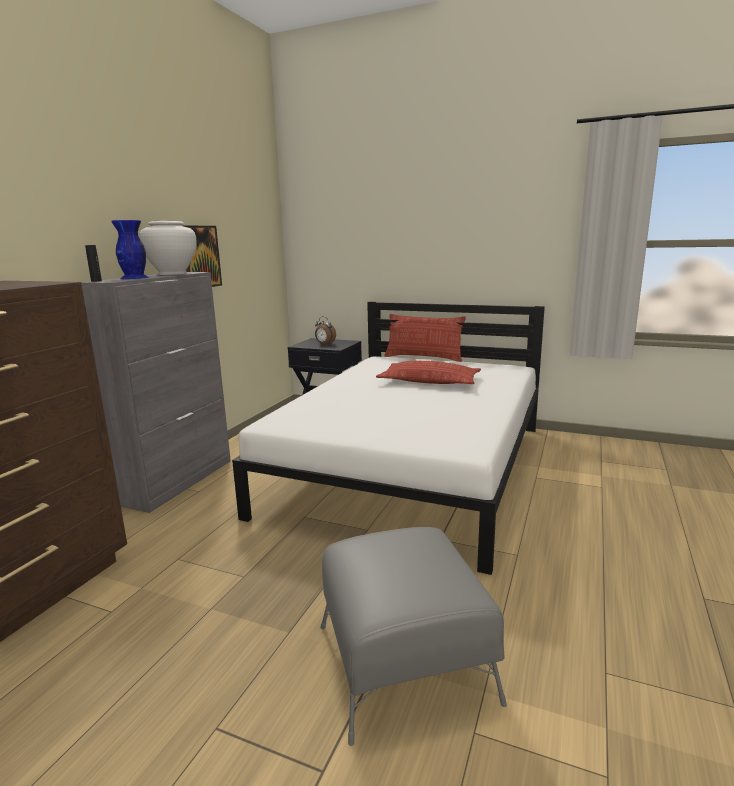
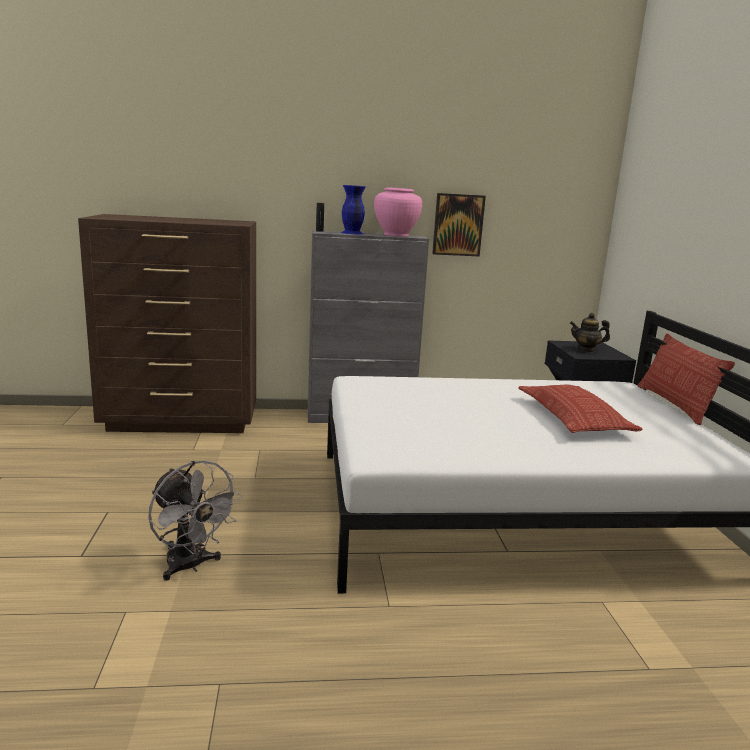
camera: 60 degrees right, 0 degrees up
white vase [139,221,197,275] -> pink vase [374,187,422,237]
alarm clock [315,316,336,344] -> teapot [570,313,610,352]
grey ottoman [320,527,507,746] -> grey fan [148,461,242,581]

